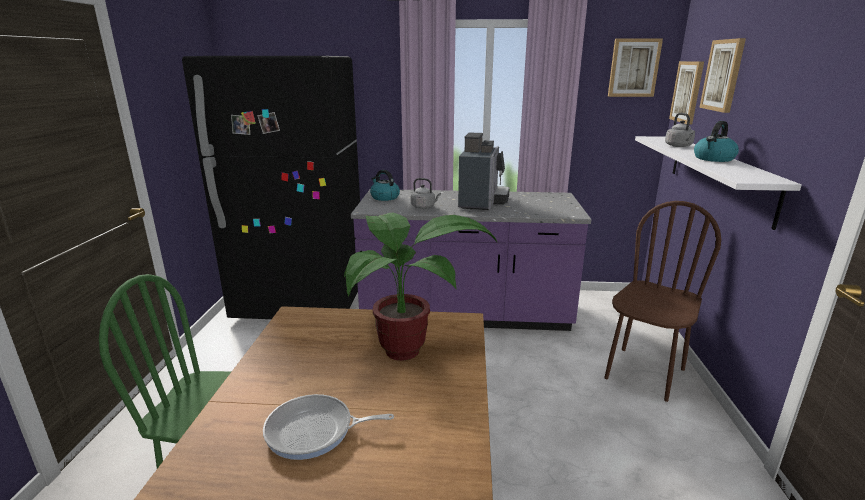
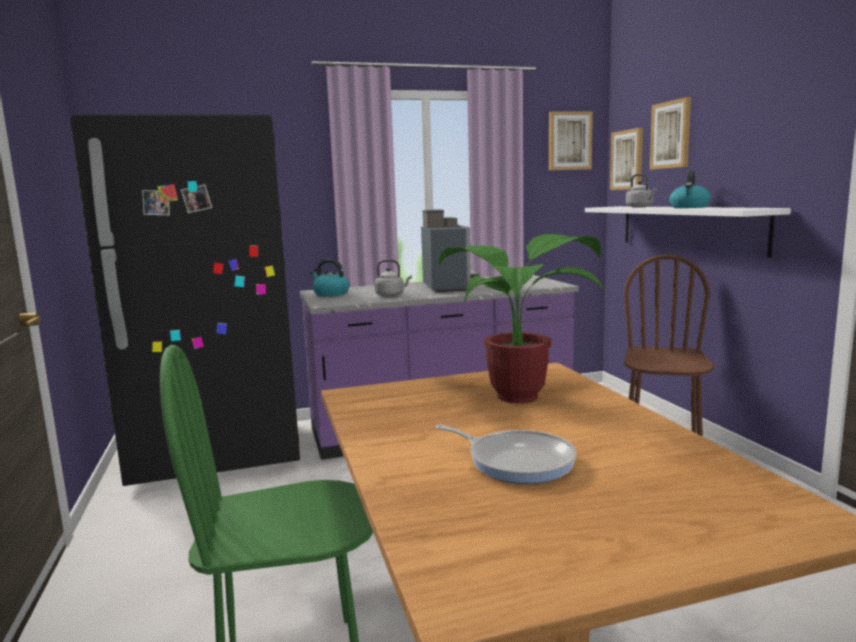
camera: 20 degrees left, 10 degrees down
frying pan [263,394,394,460] -> frying pan turned 120 degrees counterclockwise [436,425,577,484]

